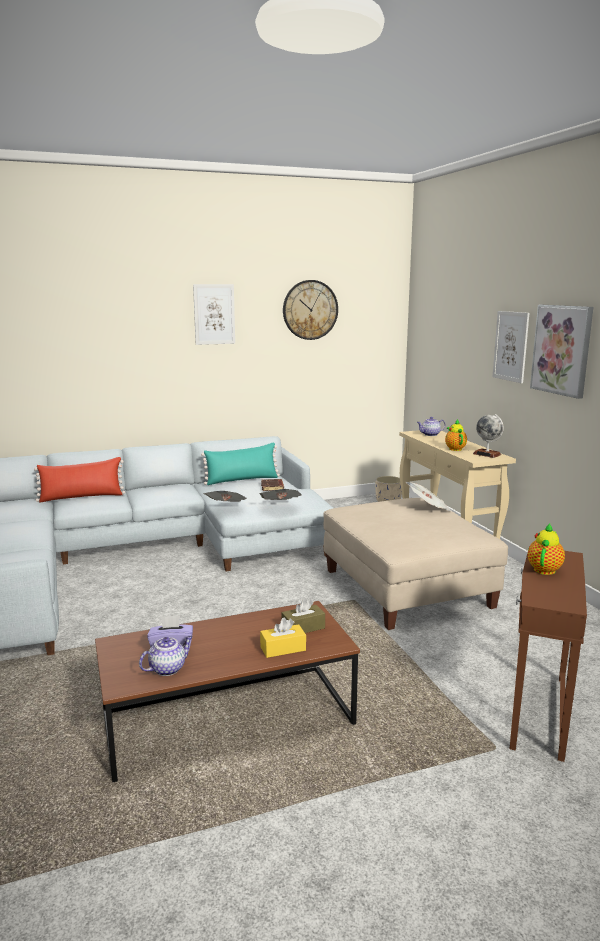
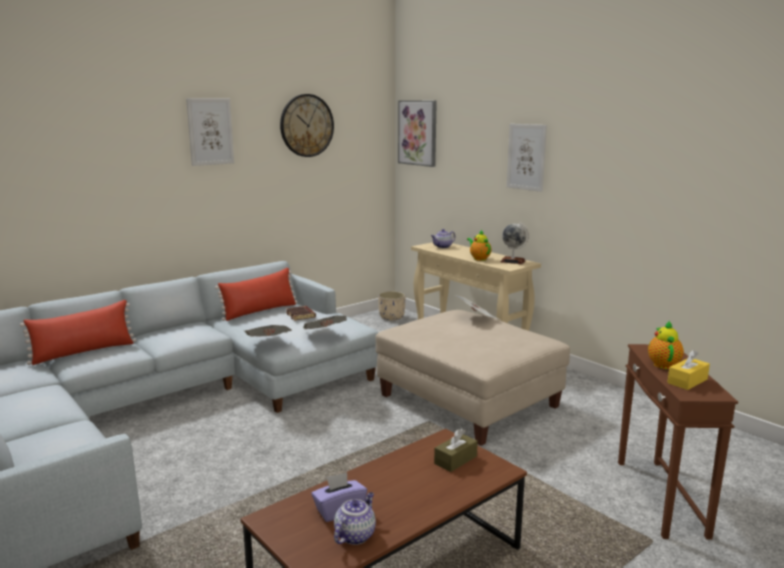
camera: 20 degrees left, 0 degrees up
turquoise pillow [201,442,280,485] -> red pillow [215,268,297,321]
yellow tissue box [260,617,306,658] -> yellow tissue box moved to [667,350,710,390]
picture [530,305,593,399] -> picture moved to [398,100,437,167]

